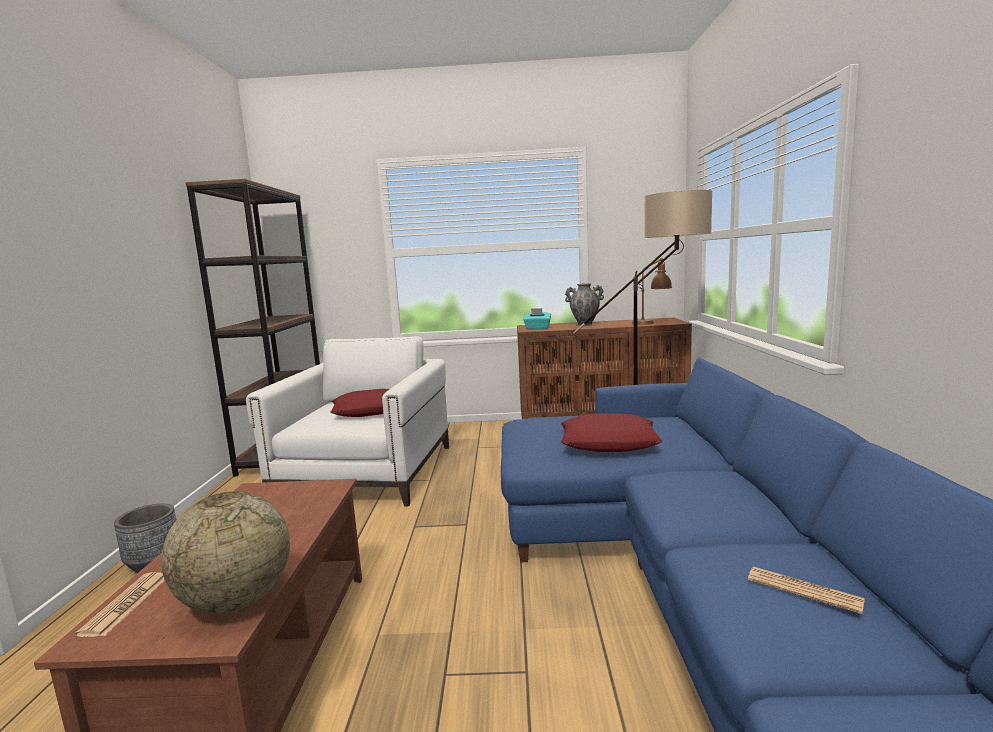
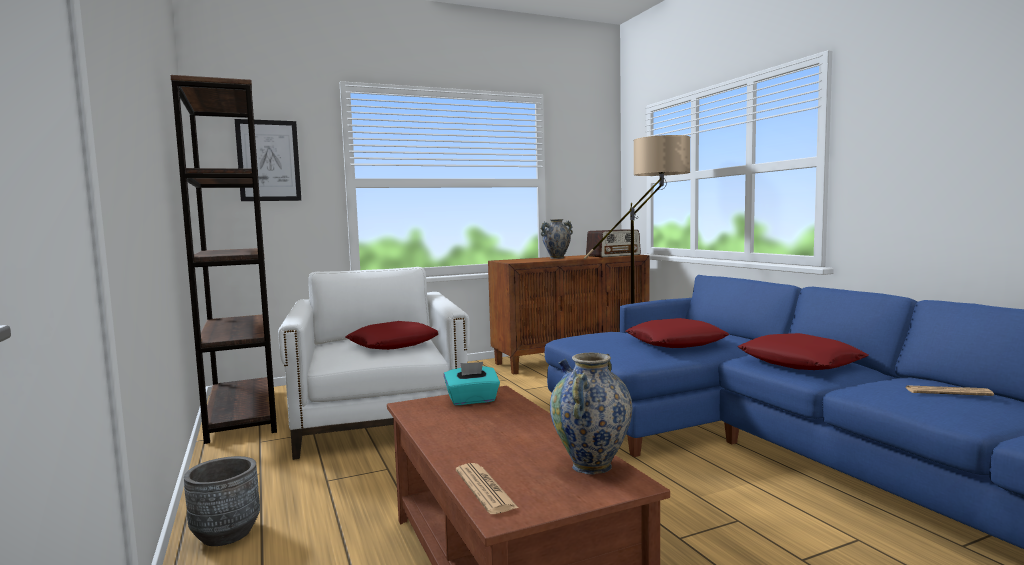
camera: 25 degrees left, 5 degrees down
globe [161,491,290,614] -> vase [550,353,632,475]
turquoise tissue box [524,308,551,330] -> turquoise tissue box moved to [444,362,500,405]
brown table lamp [632,258,672,325] -> radio [586,230,641,257]
none -> picture [235,119,301,201]
none -> red pillow [738,333,869,370]

